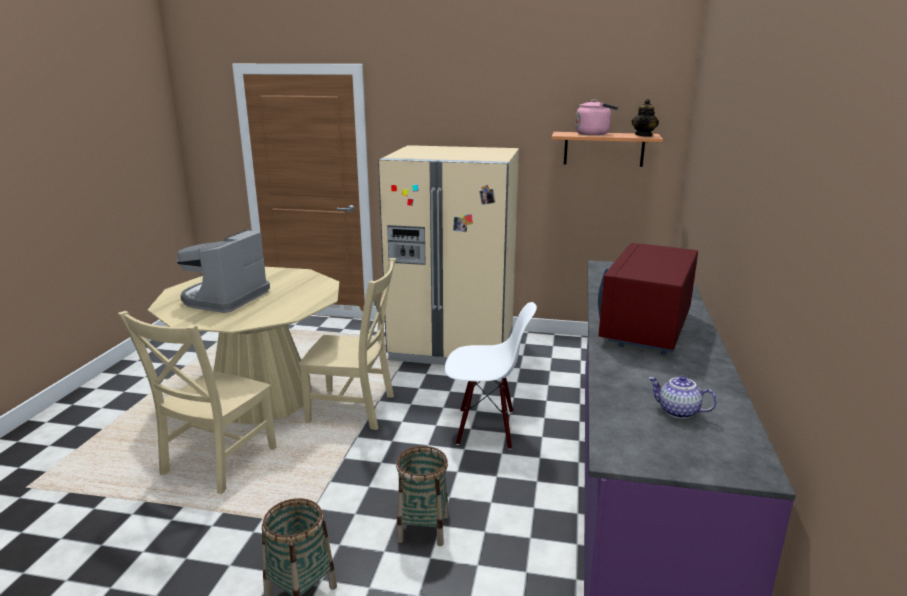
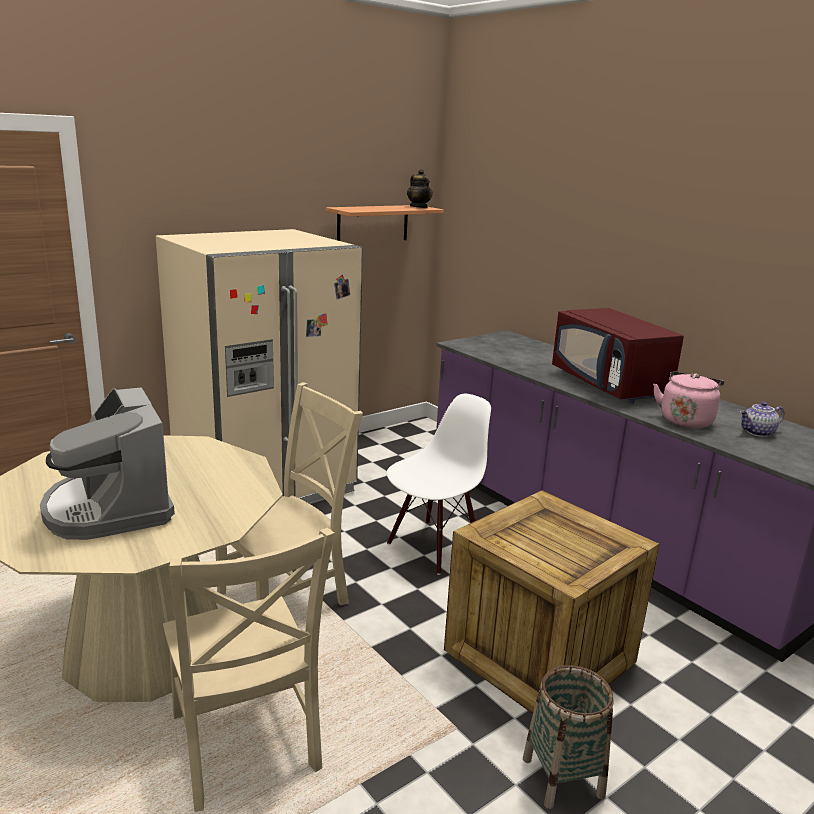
camera: 50 degrees left, 0 degrees up
basket [396,446,449,546] -> crate [444,490,659,714]
pink kettle [575,99,618,135] -> pink kettle moved to [653,371,724,428]

